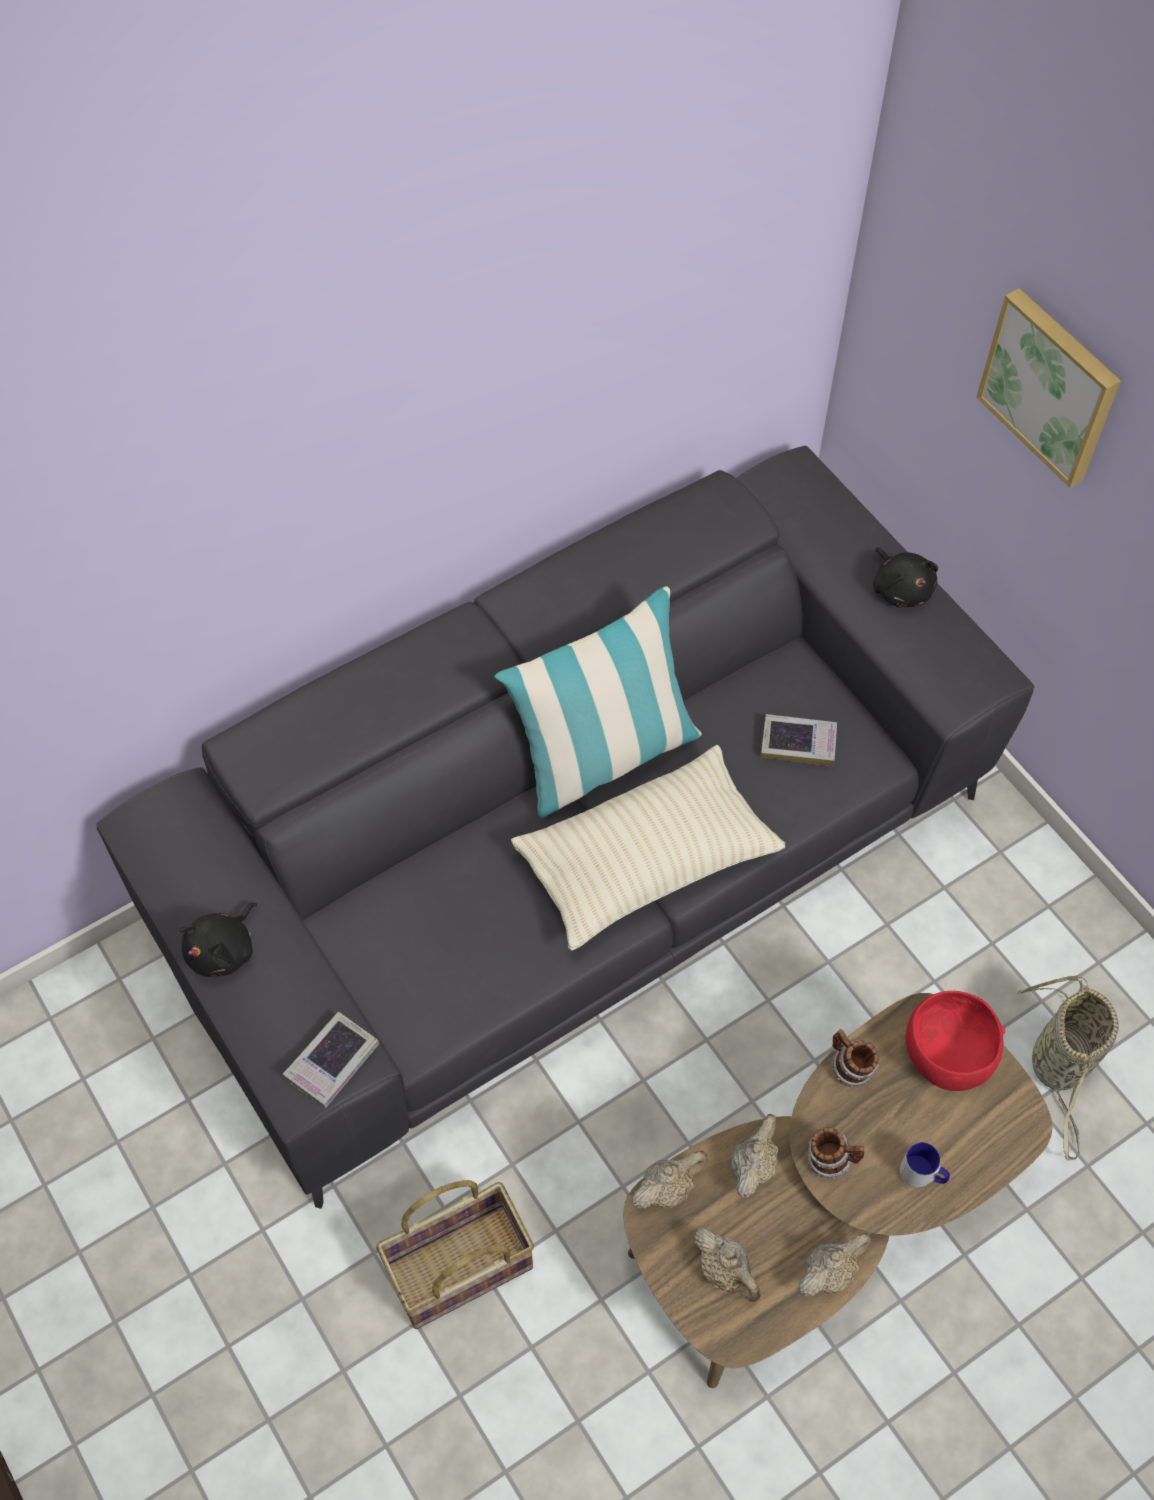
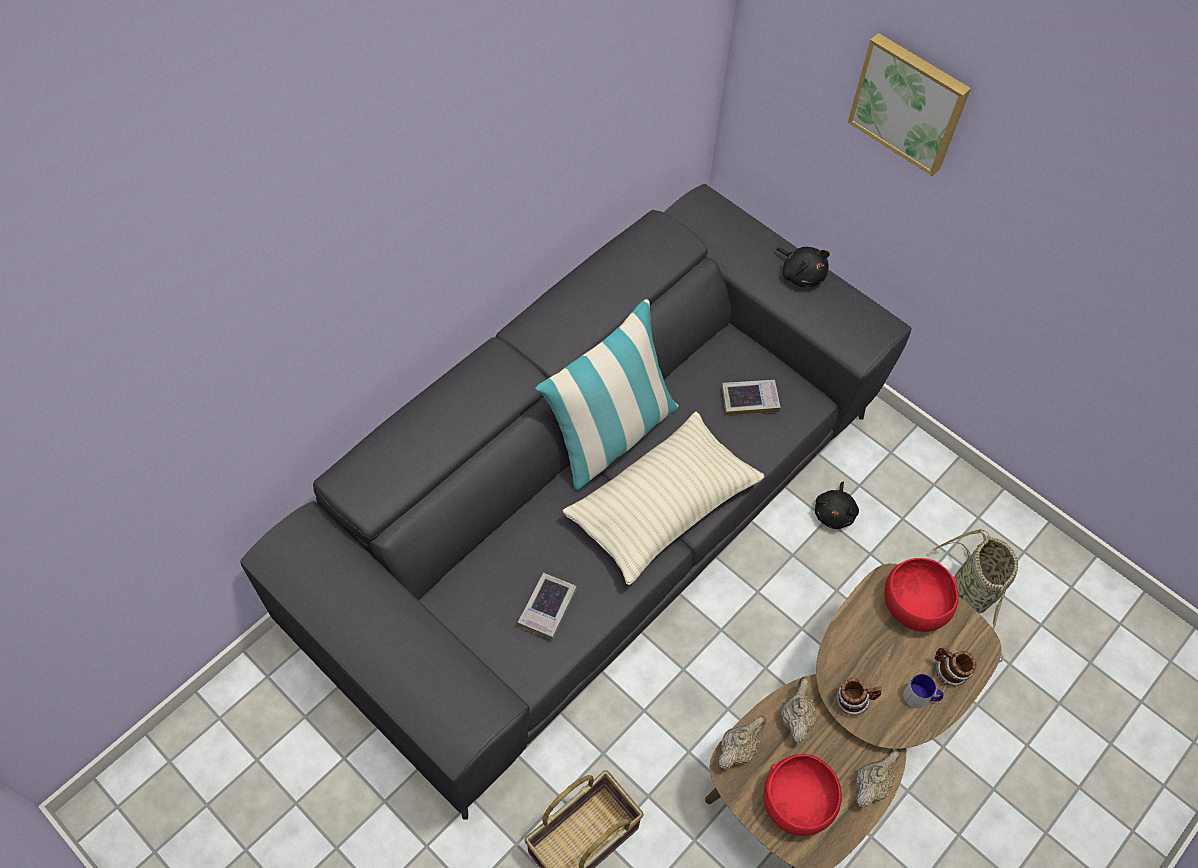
camera: 15 degrees left, 0 degrees up
black plush toy [180,903,257,977] -> black plush toy moved to [815,481,859,529]
book [283,1012,379,1108] -> book moved to [518,573,577,640]
beige teapot [694,1228,760,1302] -> red bowl [764,754,842,836]
mug [831,1029,879,1087] -> mug moved to [934,646,976,687]

